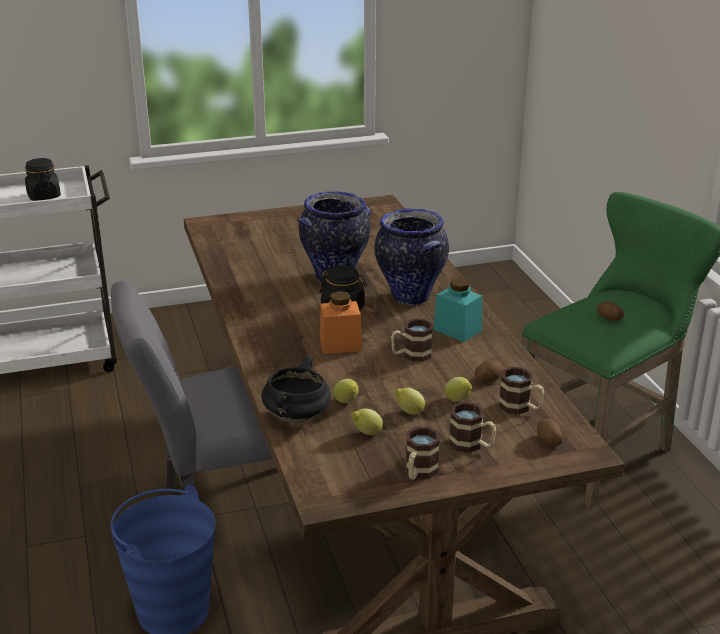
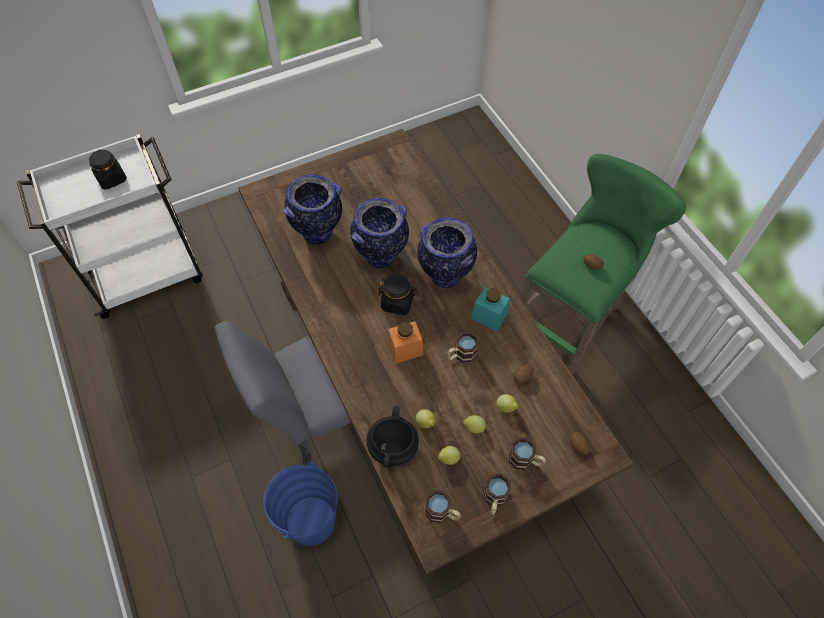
camera: 10 degrees left, 30 degrees up
mug [499,367,544,415] -> mug moved to [425,490,461,523]
none -> vase [283,174,342,245]

